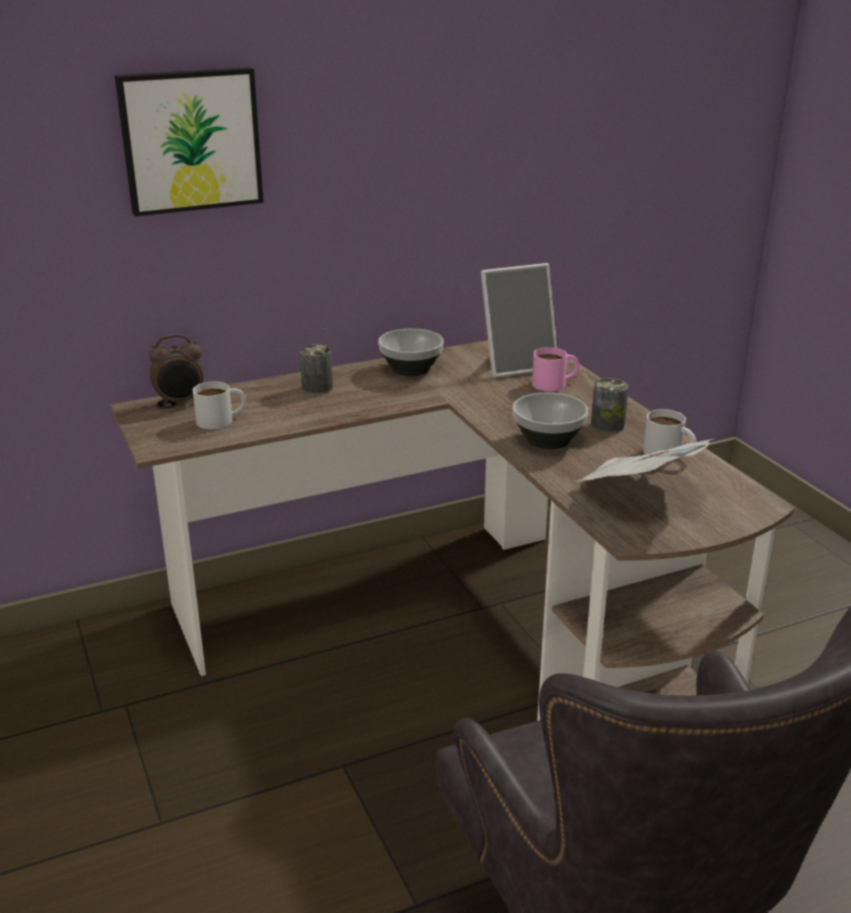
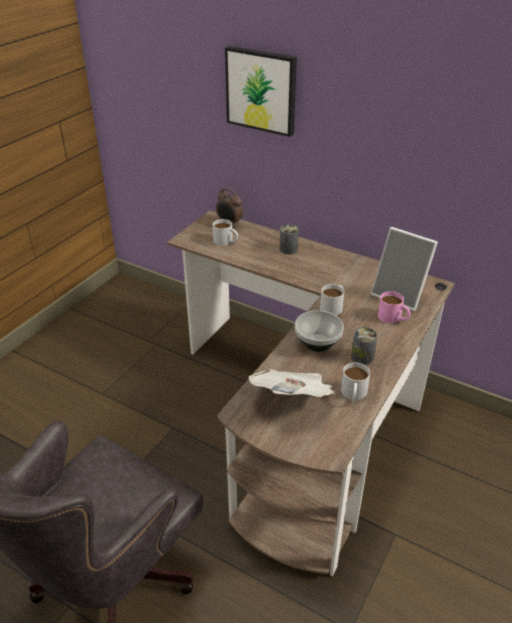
camera: 55 degrees right, 10 degrees up
bowl [378,329,444,376] -> none
none -> white mug [320,284,344,315]

